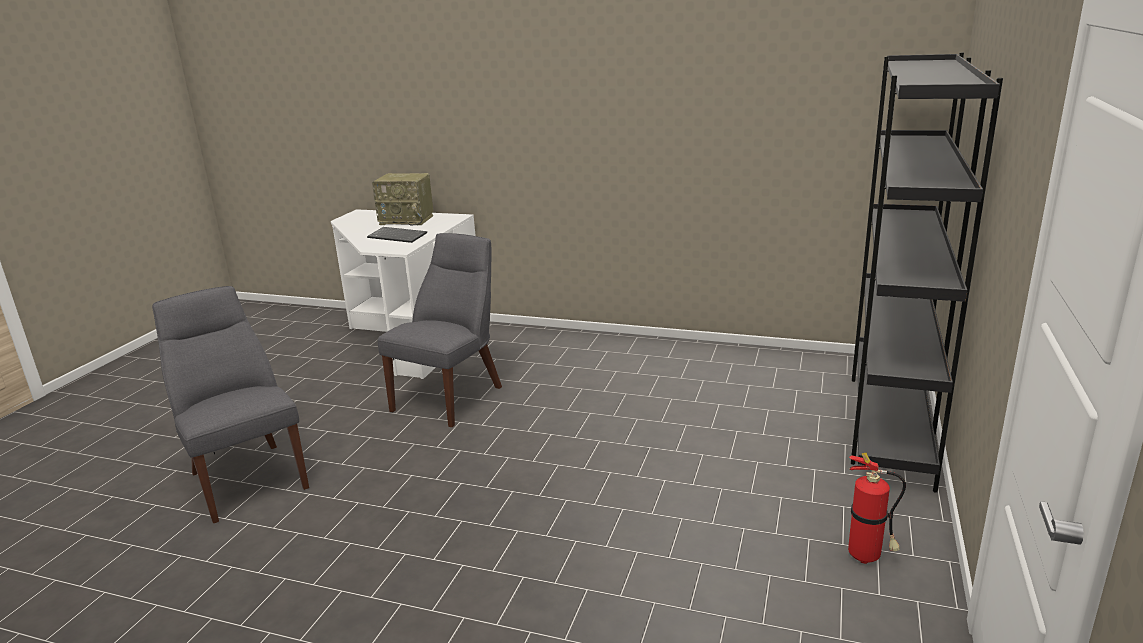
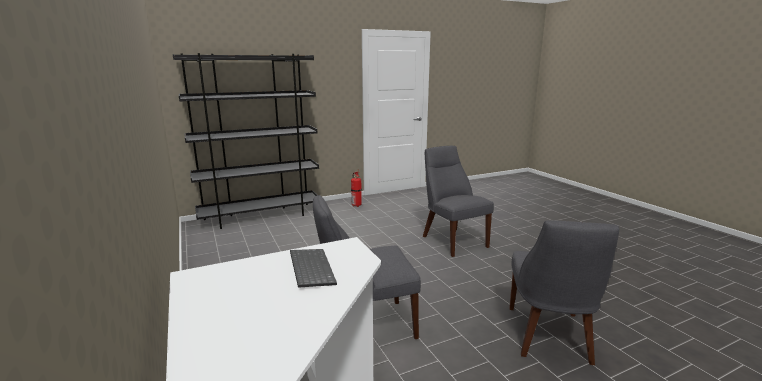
camera: 135 degrees left, 5 degrees down
radio [372,173,434,225] -> none
none -> grey chair [423,146,494,257]

